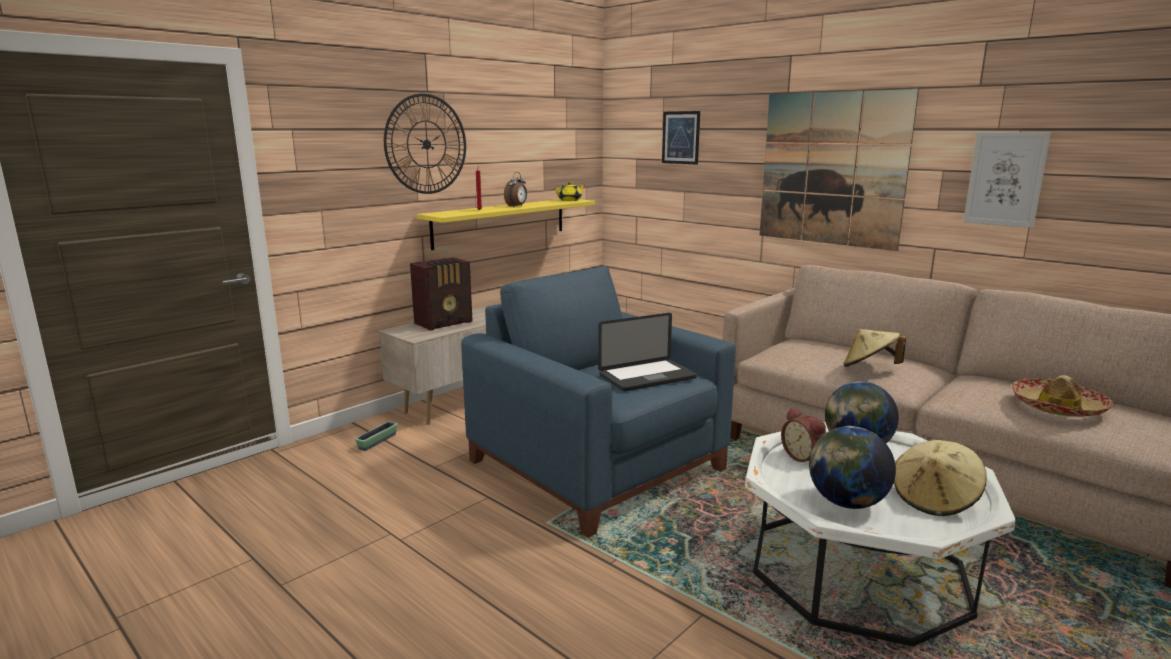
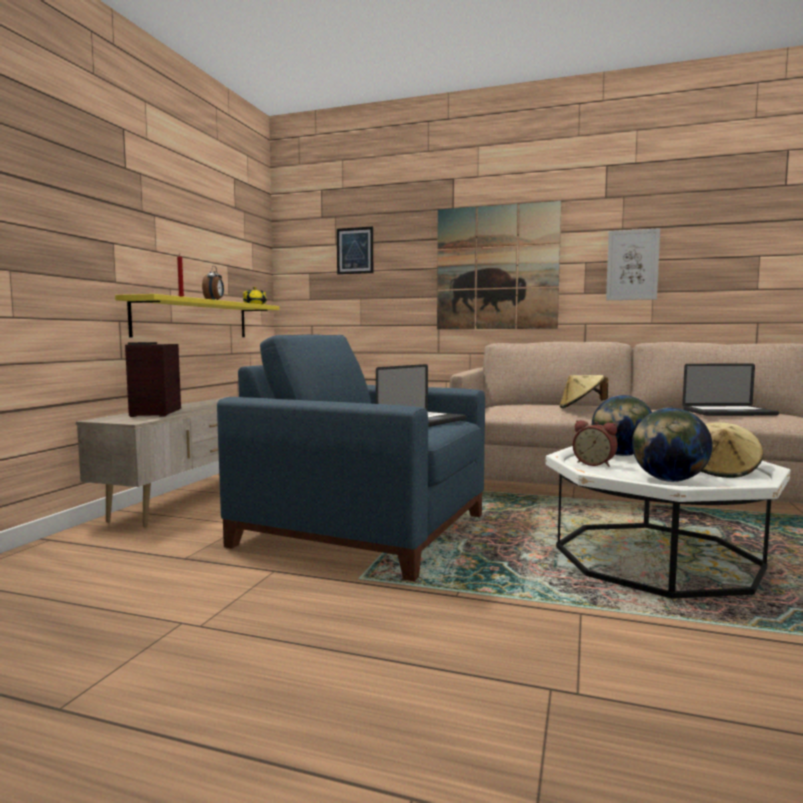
camera: 25 degrees left, 10 degrees down
planter [355,421,397,451] -> none
wall clock [384,93,466,194] -> none
radio [410,257,473,331] -> radio turned 150 degrees clockwise [125,342,181,417]
hat [1011,375,1114,417] -> laptop [682,364,779,416]

